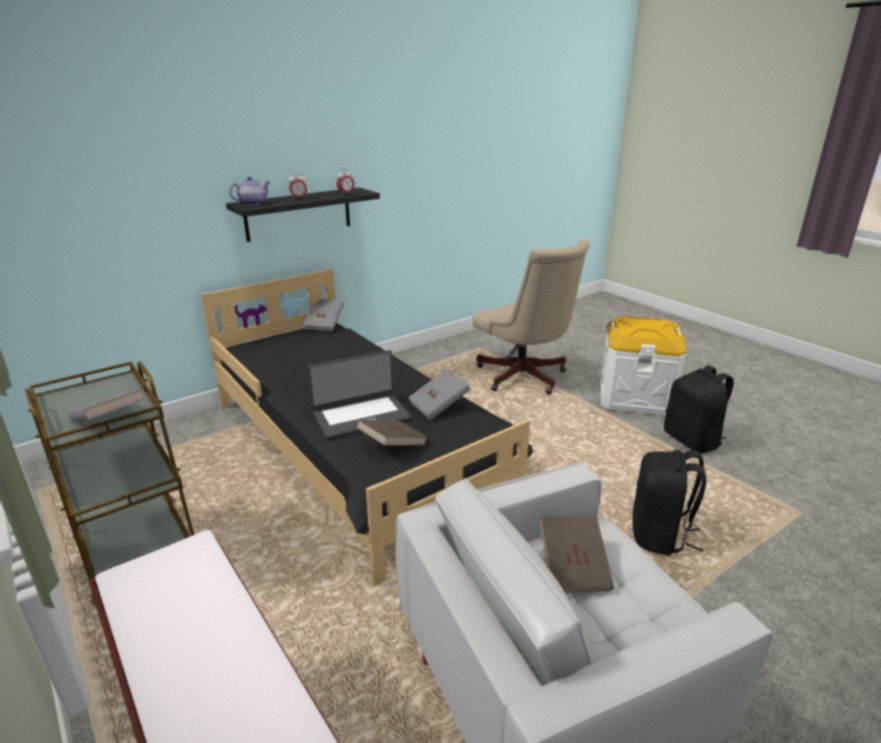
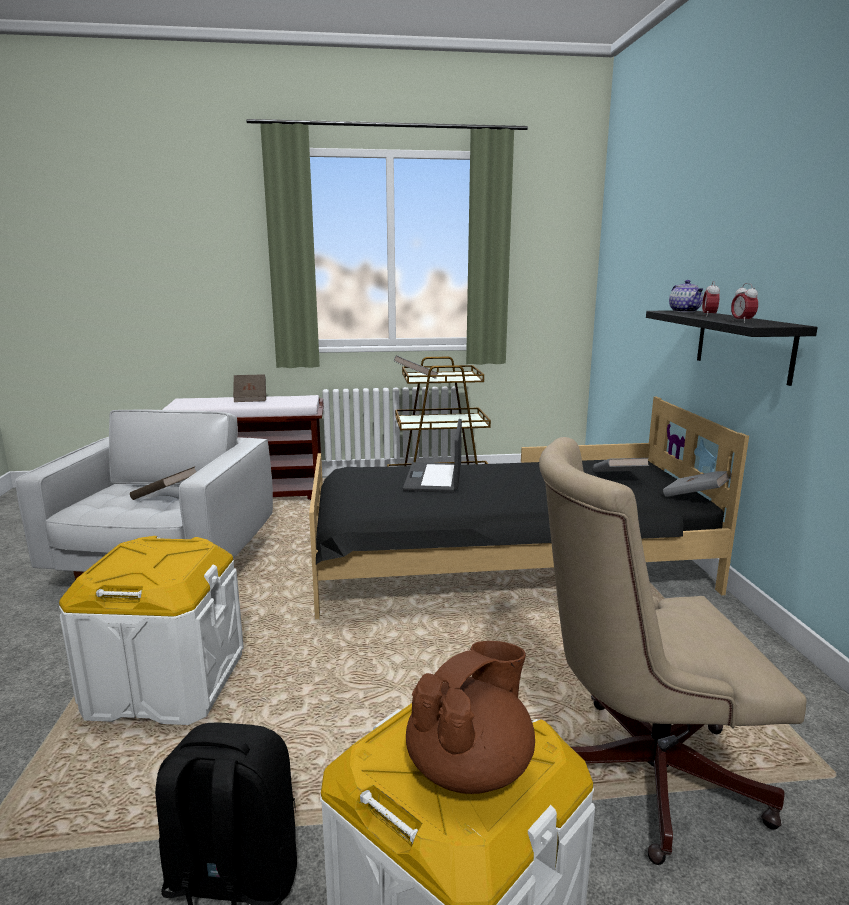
camera: 120 degrees right, 10 degrees down
brown book [356,420,427,446] -> brown book moved to [233,374,266,402]
grey book [408,369,470,420] -> grey book moved to [593,458,649,472]
black backpack [632,450,706,555] -> white storage box [59,536,244,725]
none -> brown teapot [406,641,535,794]

